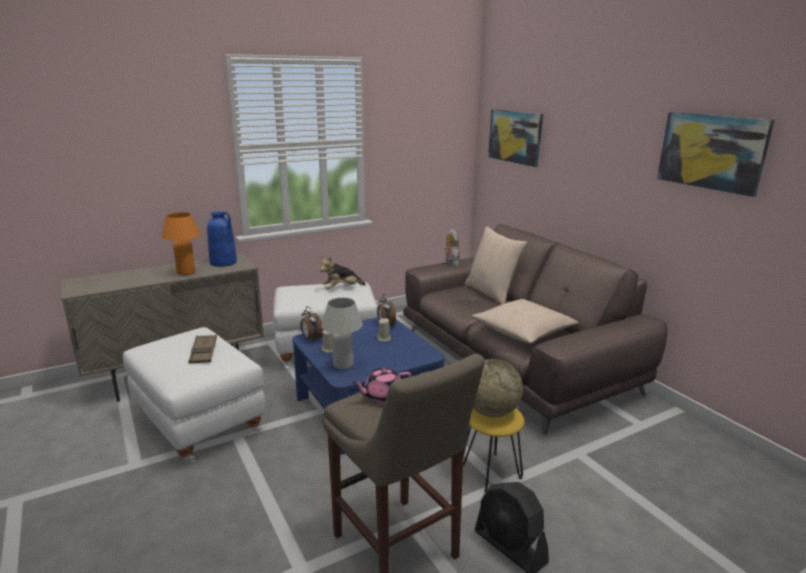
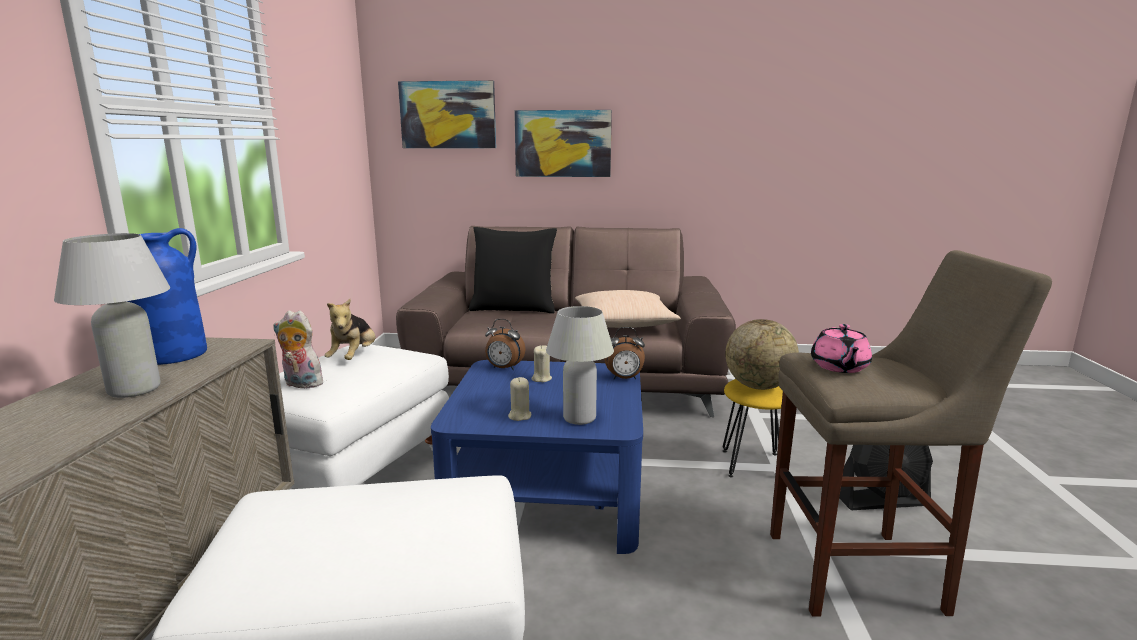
camera: 55 degrees left, 5 degrees down
orange table lamp [162,212,200,275] -> white table lamp [54,233,170,398]
brown tray [189,335,217,363] -> none
alarm clock [300,306,323,341] -> alarm clock moved to [604,327,645,379]
plush toy [444,229,460,267] -> plush toy moved to [273,310,323,389]
beige pillow [465,226,527,305] -> black pillow [469,227,557,314]
picture [657,112,774,197] -> picture moved to [514,110,612,177]

